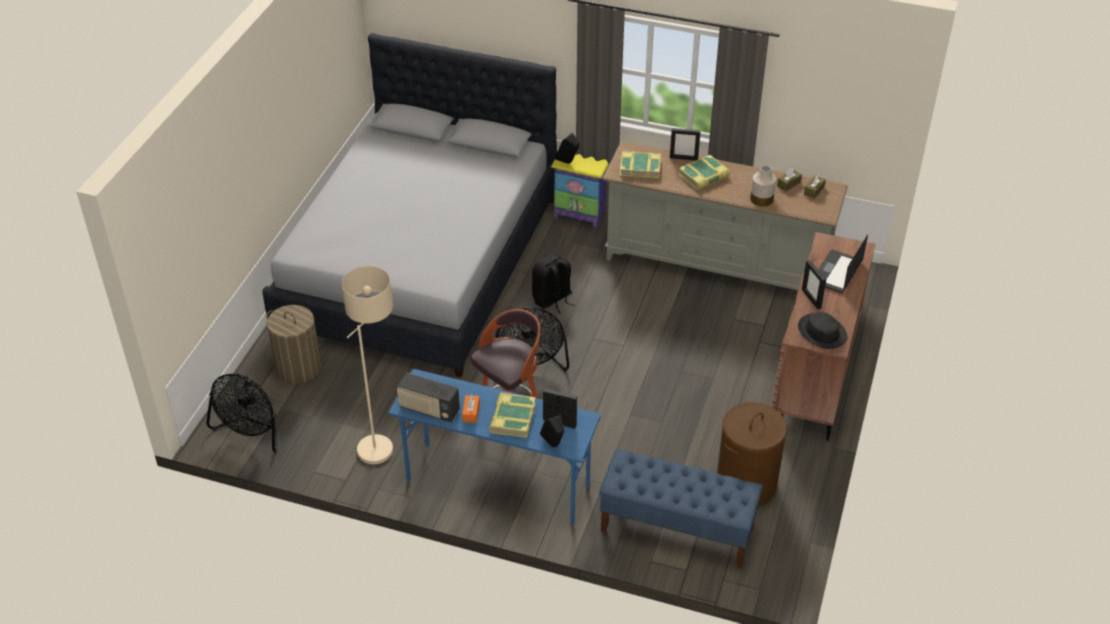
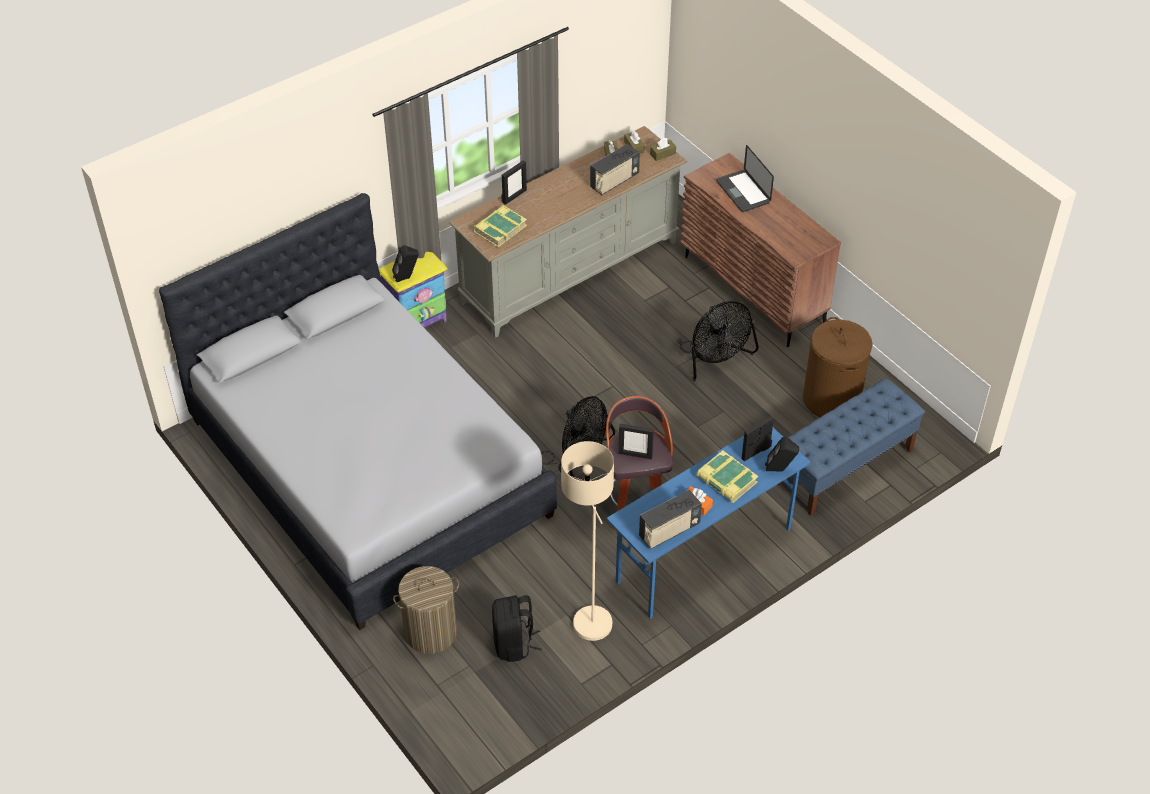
camera: 55 degrees left, 5 degrees up
black fan [206,373,277,453] -> black fan moved to [677,301,759,381]
black backpack [532,254,574,314] -> black backpack moved to [492,595,542,662]
book [679,155,730,190] -> none
beige vase [750,166,776,206] -> radio [590,144,640,195]
black hat [798,312,847,349] -> none
picture frame [802,260,826,309] -> picture frame moved to [618,423,654,459]
none -> brown tissue box [650,138,676,161]

